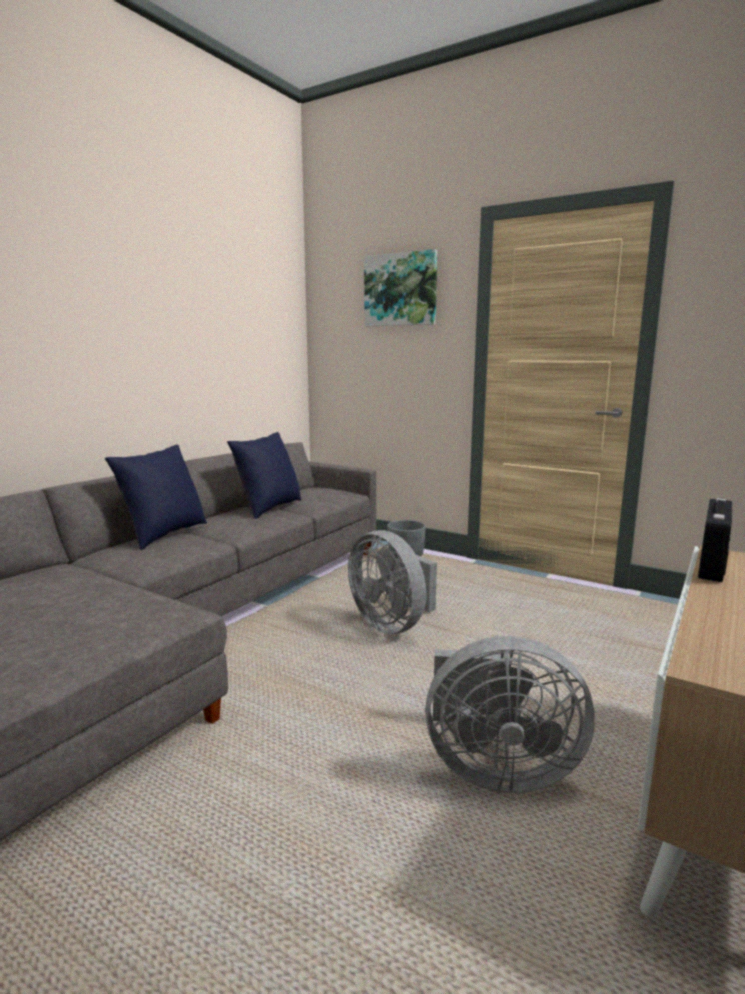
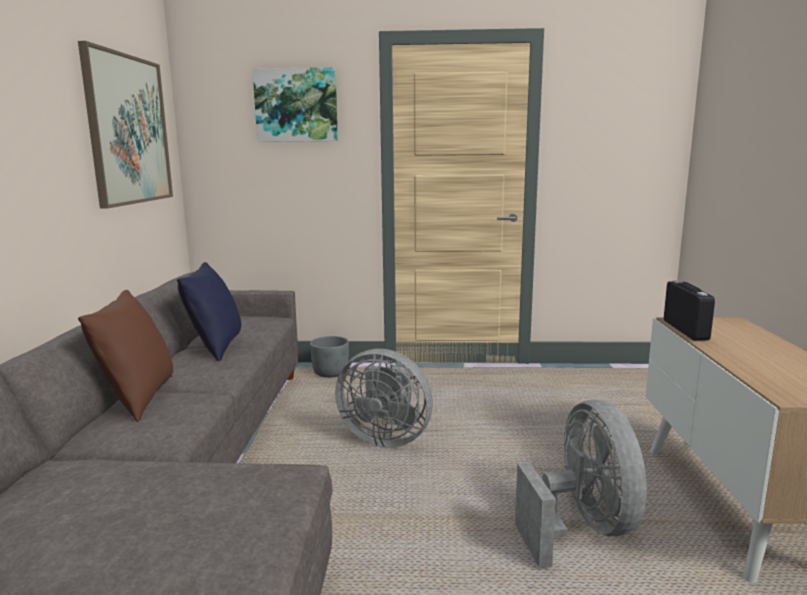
camera: 30 degrees left, 0 degrees up
blue pillow [105,445,207,550] -> brown pillow [78,290,173,422]
grey fan [425,636,594,793] -> grey fan turned 75 degrees counterclockwise [515,400,647,568]
none -> picture [78,41,173,209]

